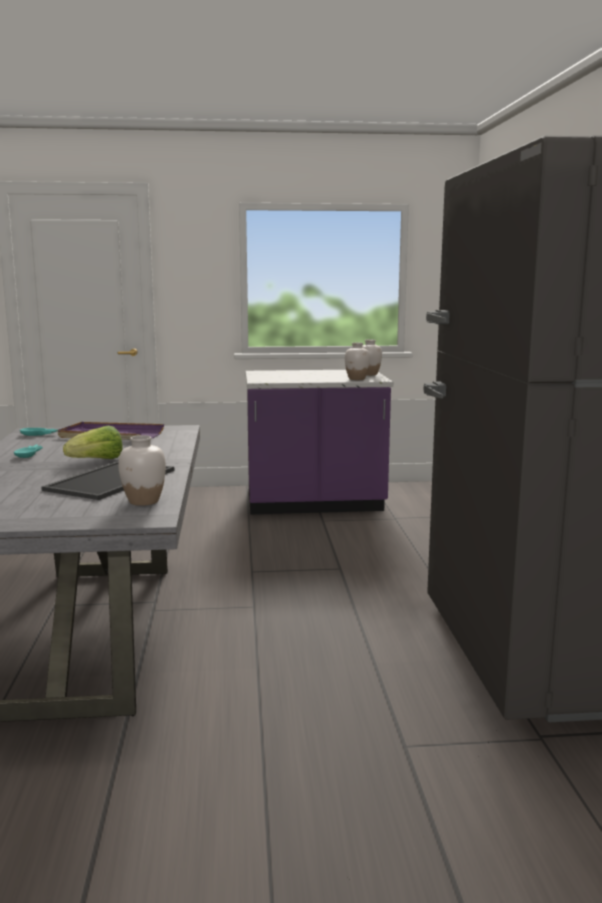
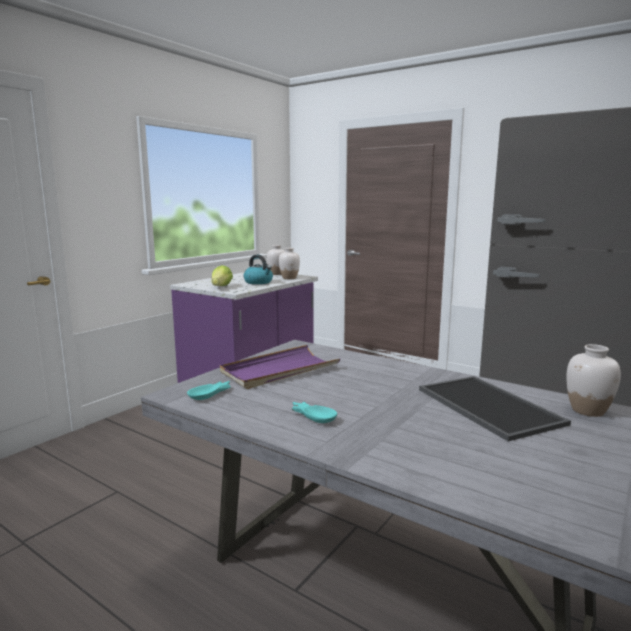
camera: 50 degrees left, 0 degrees up
lettuce [63,426,122,459] -> lettuce moved to [211,265,233,286]
none -> kettle [244,255,273,284]

